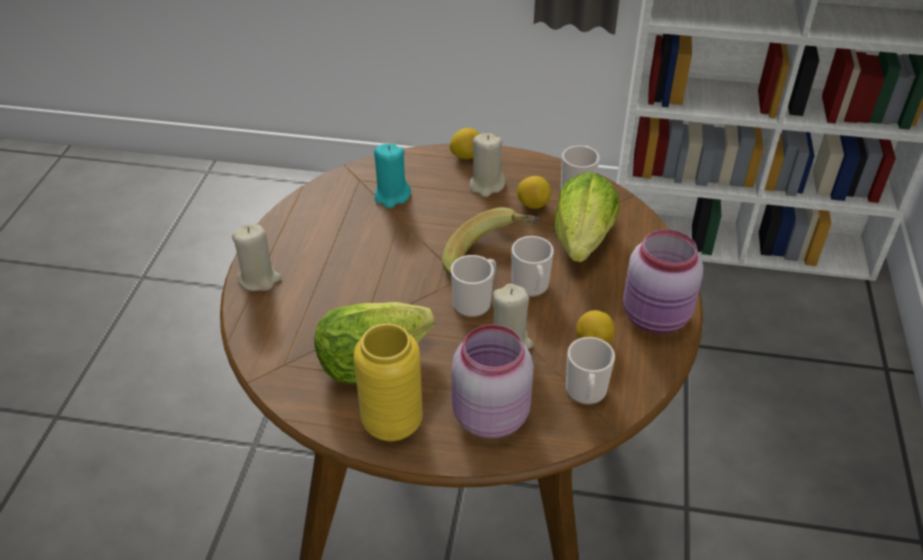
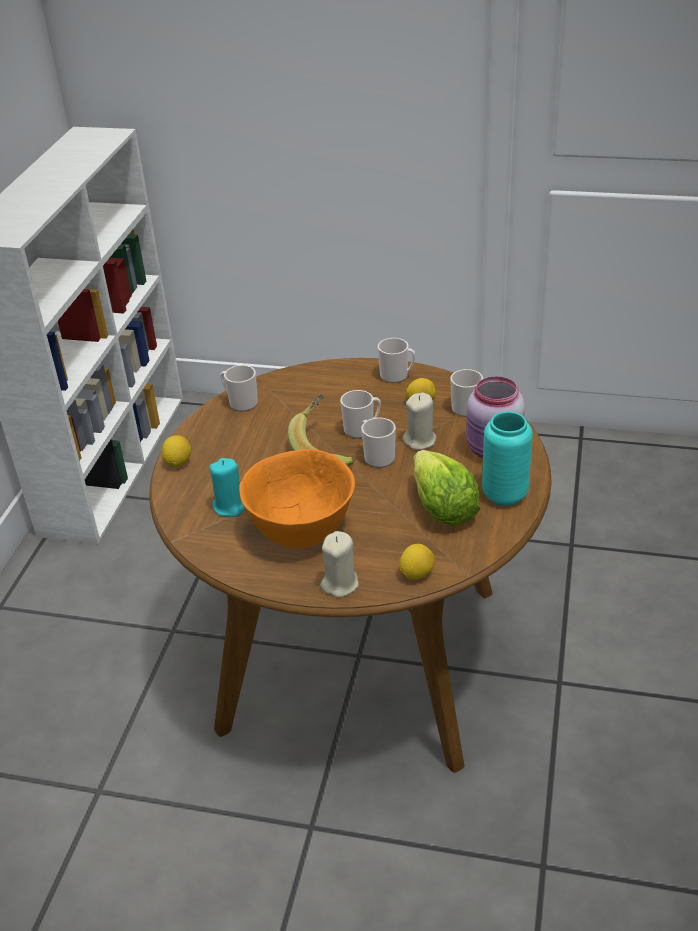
camera: 85 degrees left, 5 degrees down
yellow vase [354,323,423,442] -> turquoise vase [482,411,533,506]
beige candle [470,133,505,197] -> none
lemon [517,176,551,209] -> lemon moved to [399,544,435,579]
lettuce [554,172,620,262] -> none
pink jar [623,229,704,334] -> mug [378,338,415,383]
none -> orange bowl [239,449,355,548]

